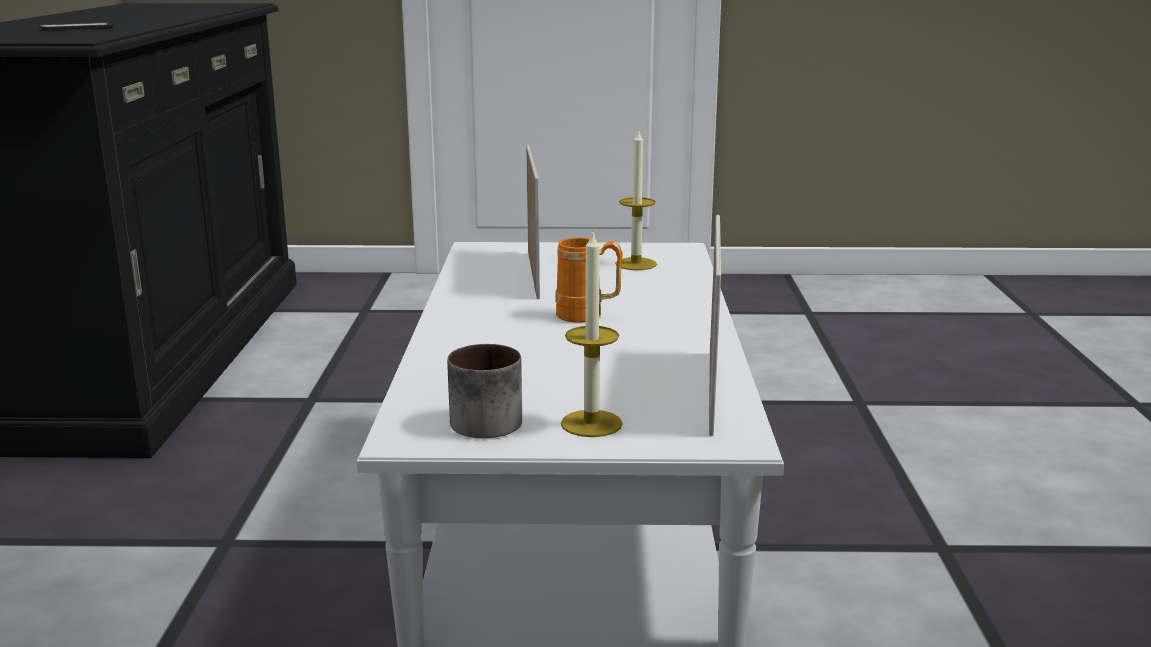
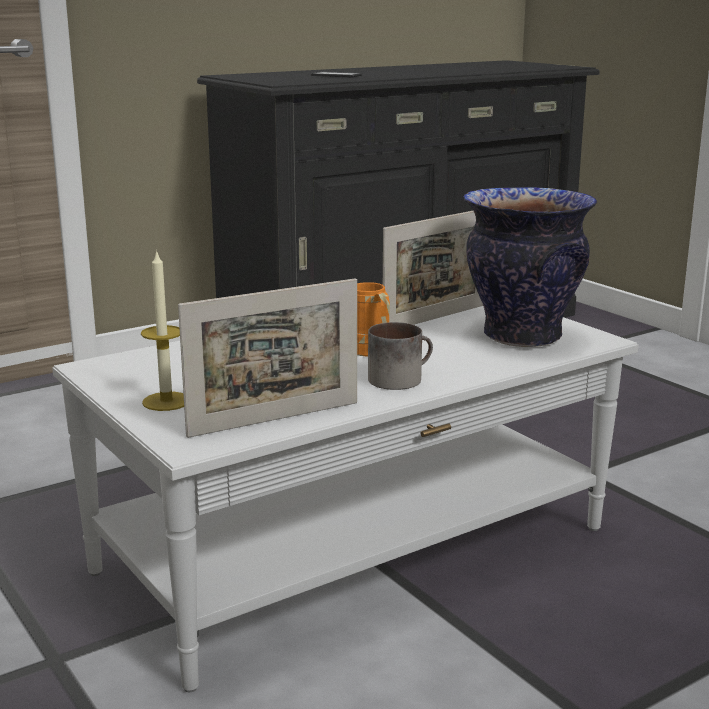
camera: 55 degrees right, 0 degrees up
mug [447,344,522,438] -> mug moved to [368,322,433,390]
candle [615,131,657,270] -> vase [464,187,597,347]

